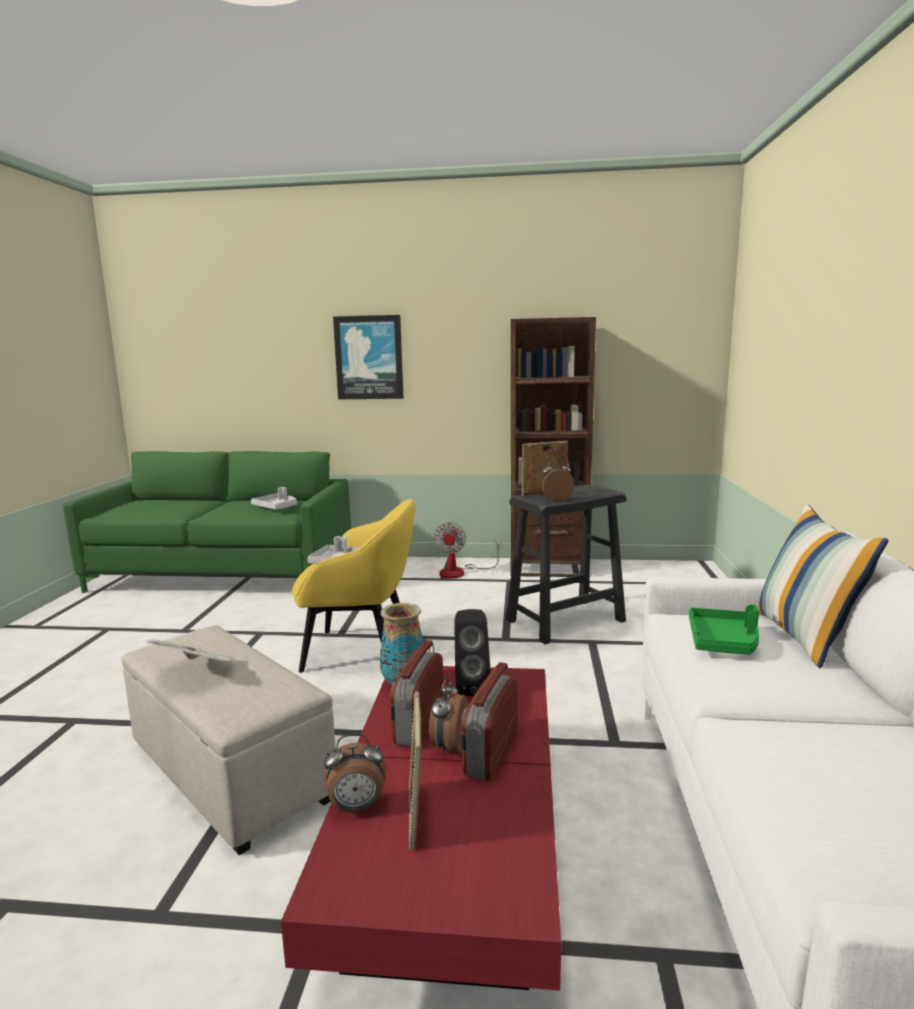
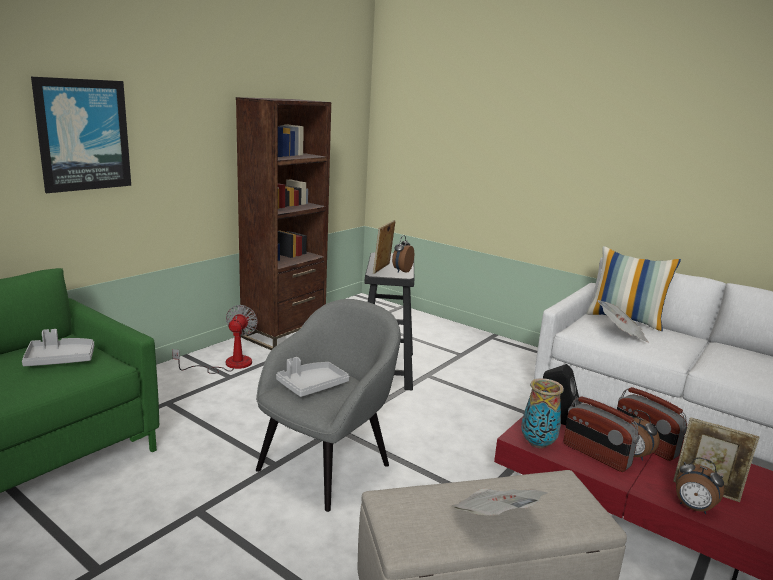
camera: 60 degrees left, 5 degrees up
yellow armchair [291,499,415,673] -> grey armchair [256,299,401,512]
alarm clock [323,734,386,812] -> alarm clock turned 105 degrees clockwise [676,457,724,514]
fan [434,522,501,579] -> fan turned 120 degrees counterclockwise [172,305,258,374]
green tray [689,604,760,655] -> newspaper [598,300,650,343]

